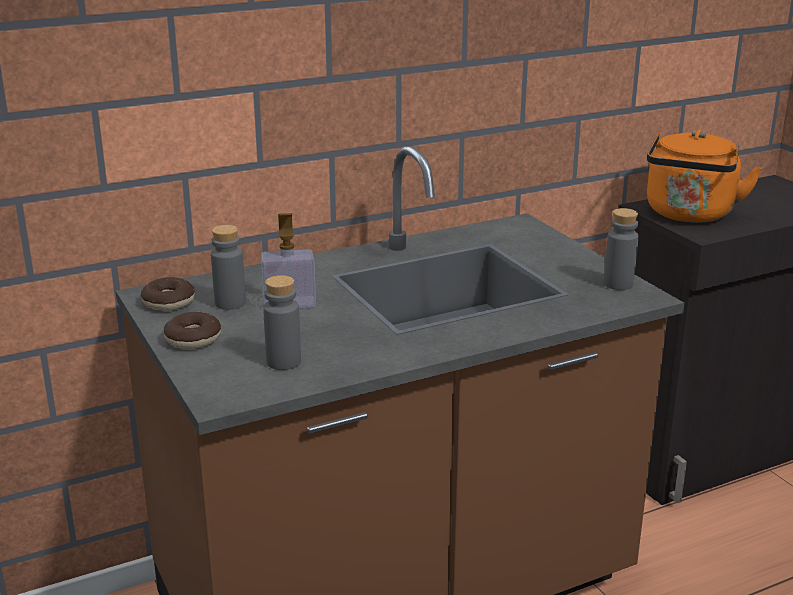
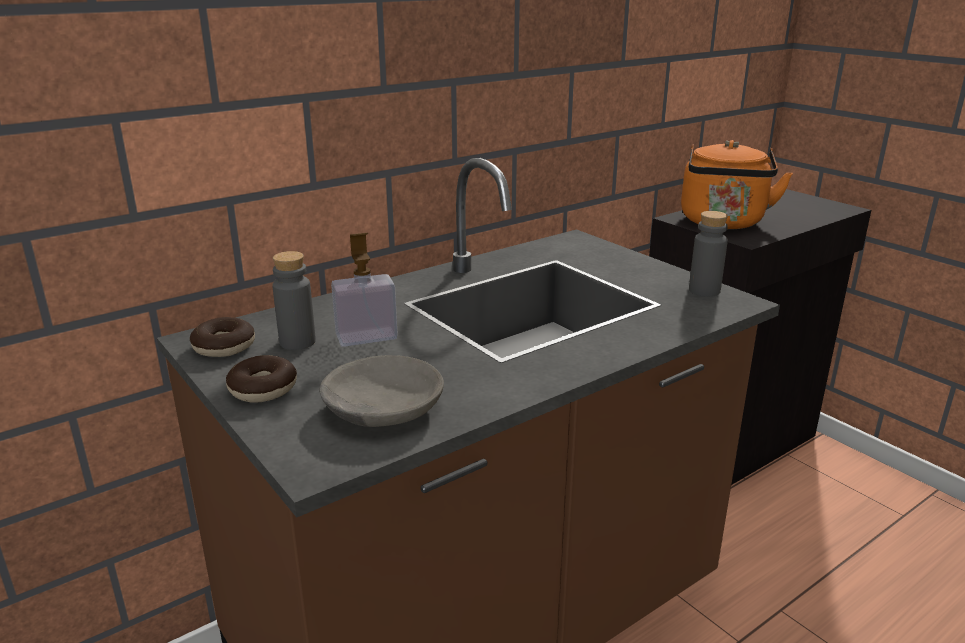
camera: 10 degrees left, 0 degrees up
grey bottle [263,275,301,370] -> grey bowl [319,355,444,427]

